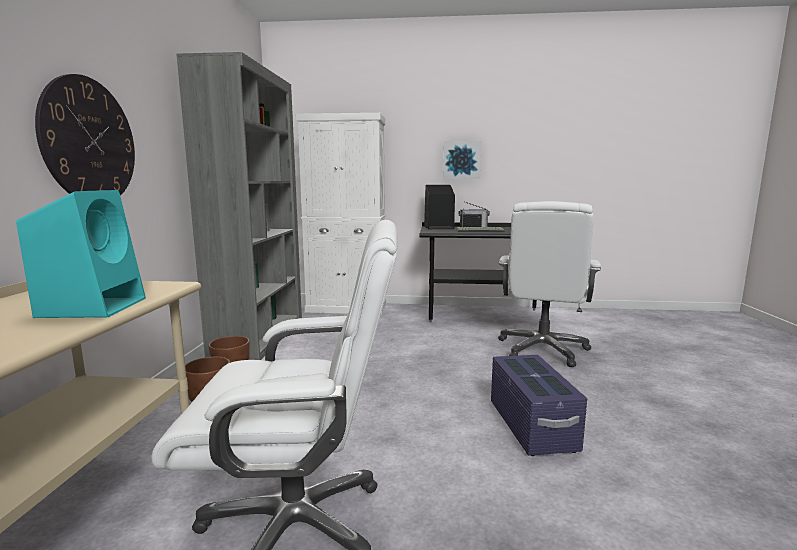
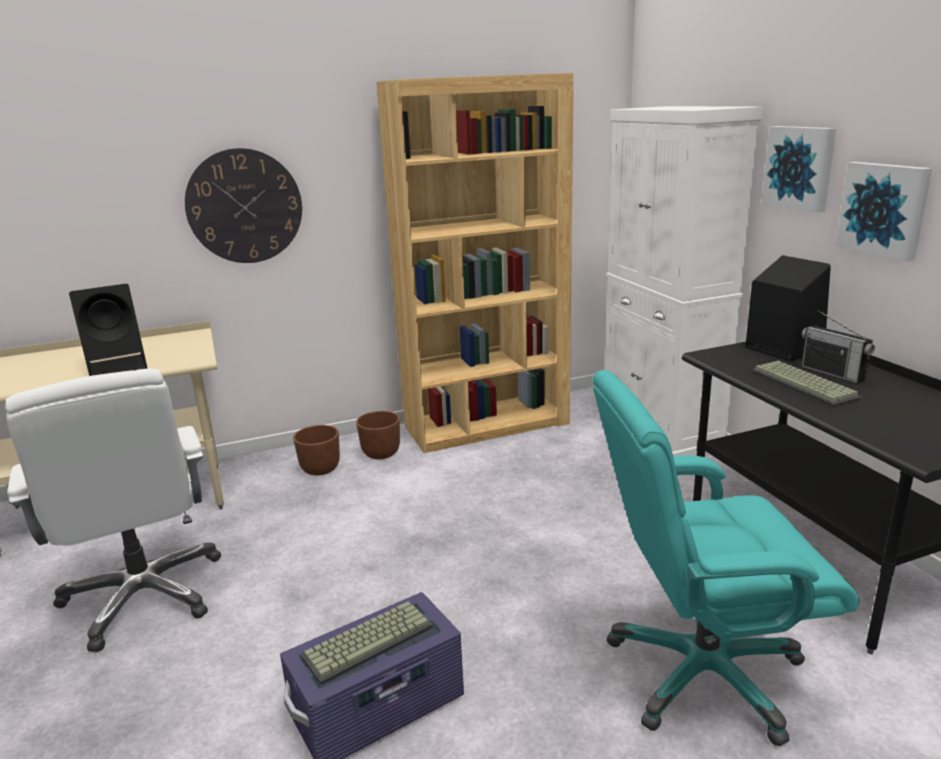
camera: 65 degrees right, 10 degrees up
turquoise speaker [16,190,146,318] -> black speaker [69,284,148,376]
grey bookcase [176,52,302,360] -> brown bookcase [376,73,573,453]
white office chair [498,201,601,367] -> turquoise office chair [593,370,859,746]
none -> keyboard [301,601,433,685]
none -> picture [761,126,836,212]

